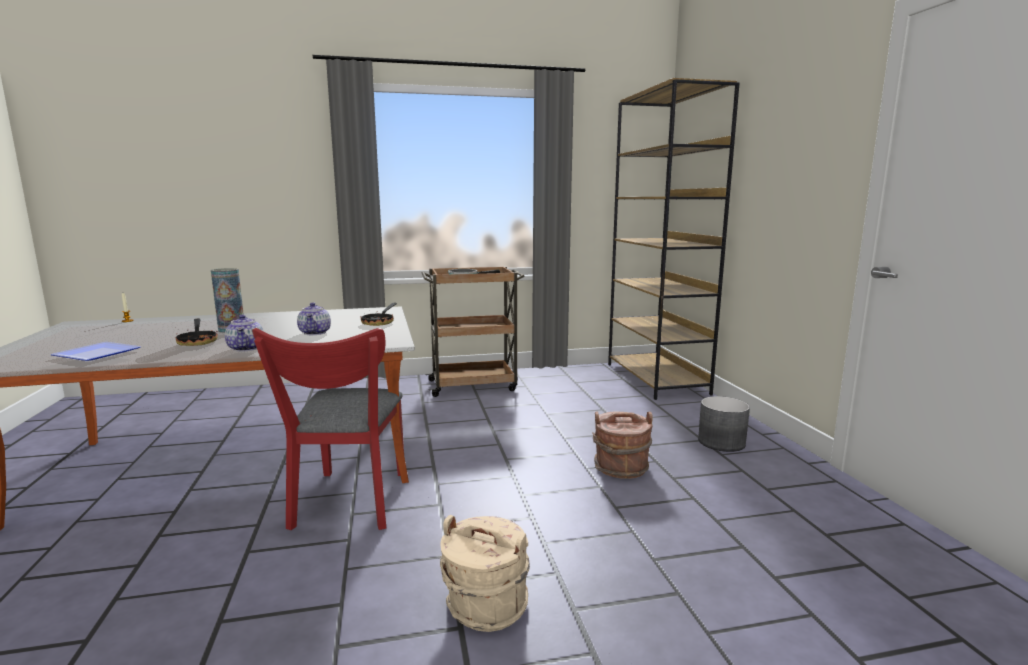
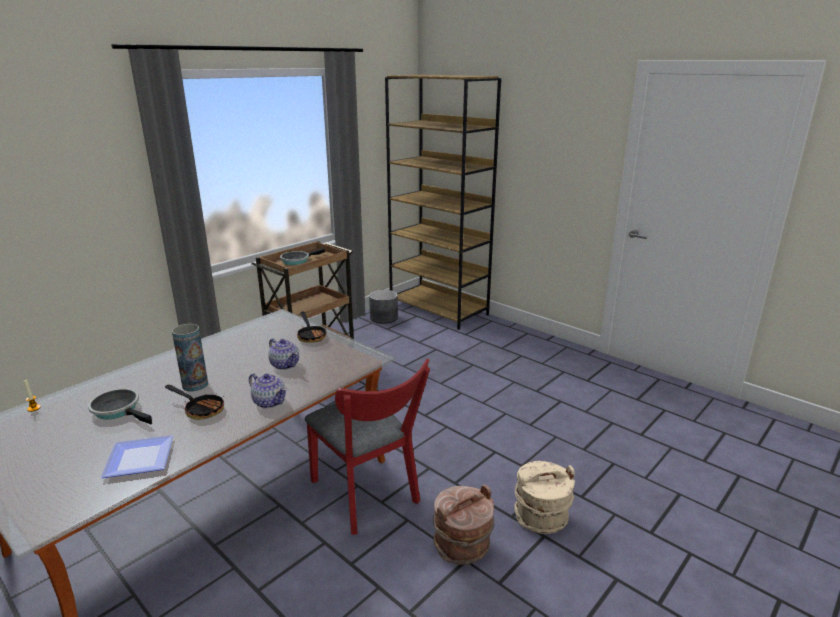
camera: 35 degrees left, 10 degrees up
brown bucket [592,411,653,479] -> brown bucket moved to [433,484,494,564]
grey planter [698,396,750,452] -> grey planter moved to [369,290,398,324]
none -> frying pan [88,388,152,424]

